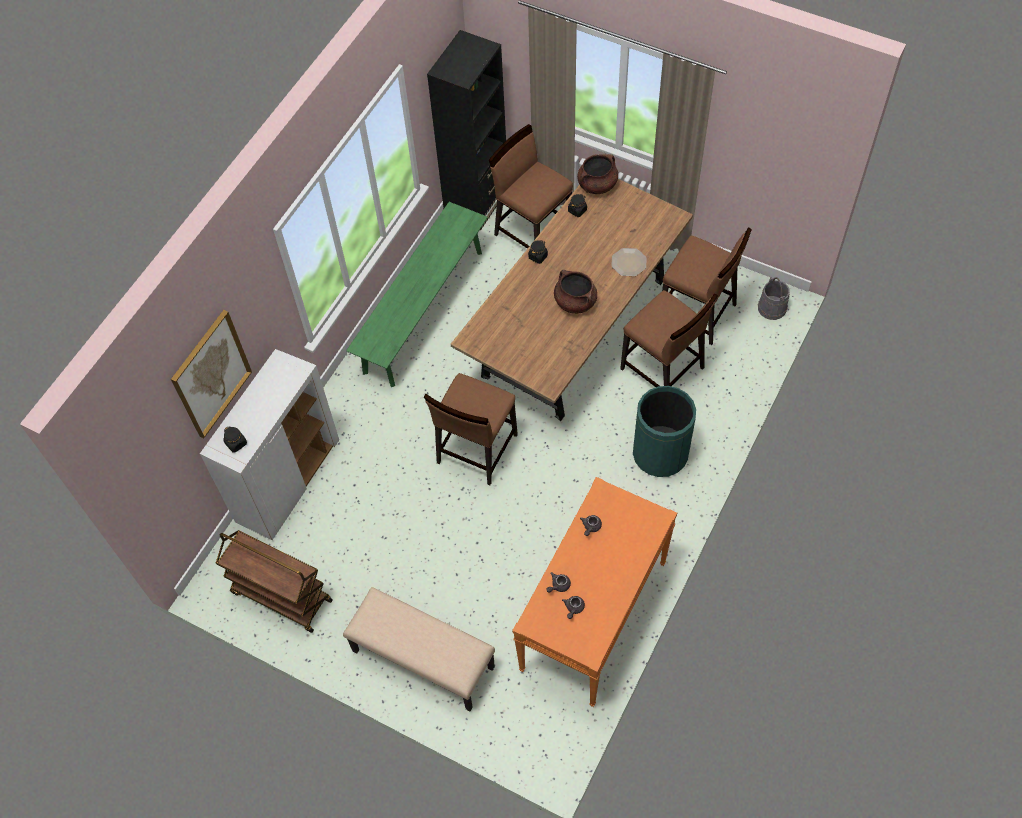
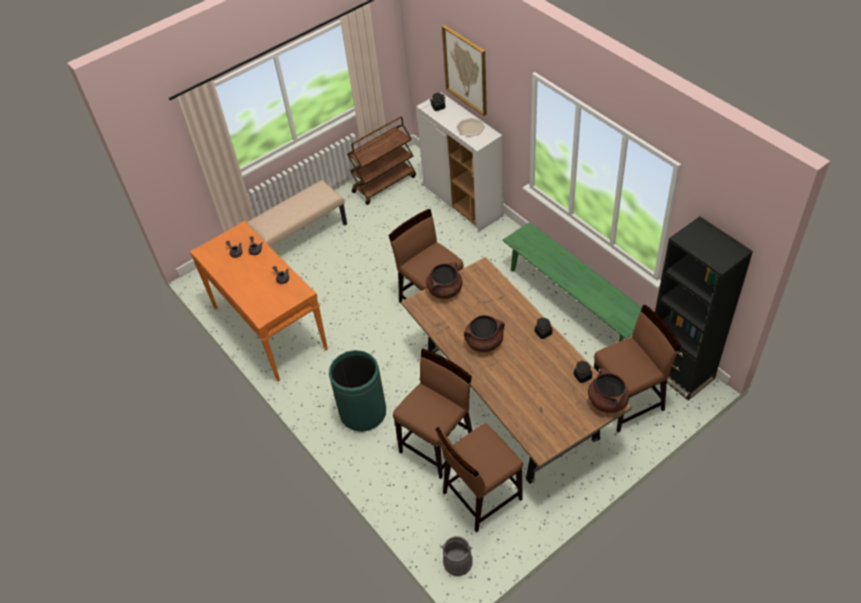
camera: 115 degrees right, 10 degrees down
plate [611,248,647,276] -> plate moved to [456,118,485,137]
brown chair [620,290,717,387] -> brown chair turned 150 degrees clockwise [393,349,473,479]
none -> brown cooking pot [426,262,463,299]

